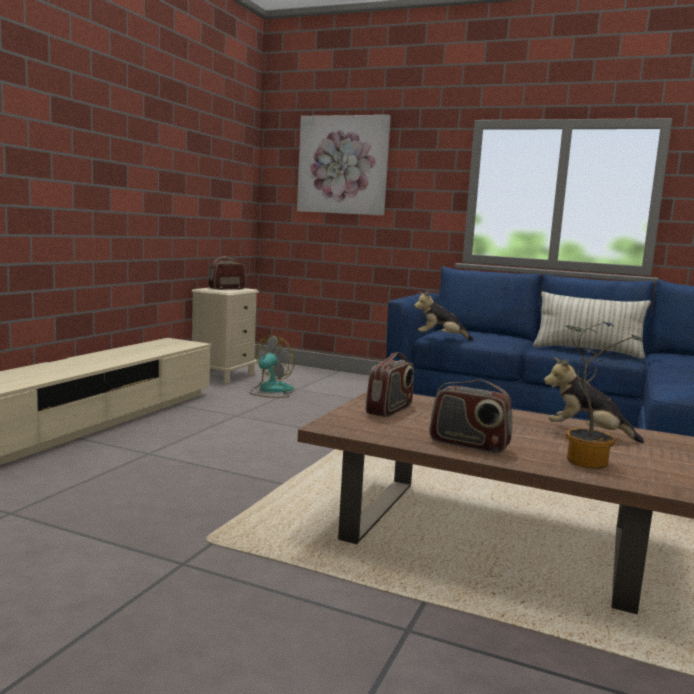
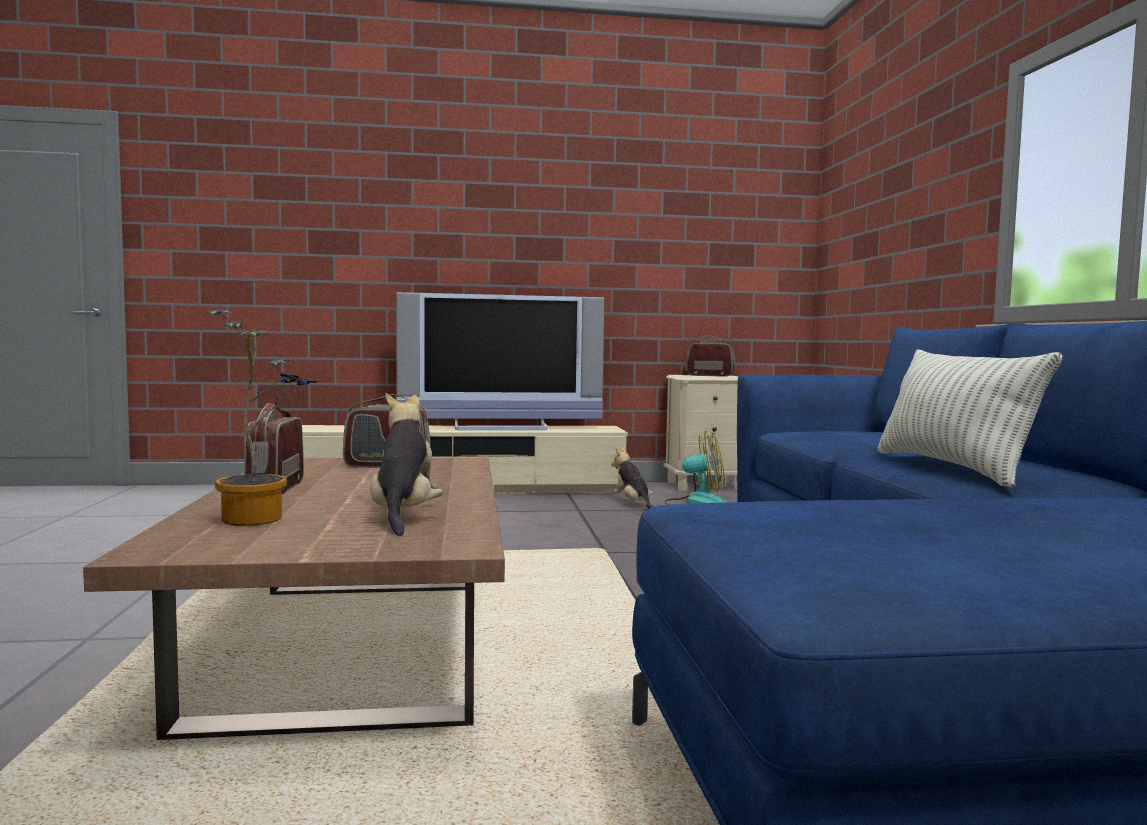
camera: 60 degrees right, 5 degrees down
picture [297,115,391,216] -> none
plush toy [414,291,474,341] -> plush toy moved to [611,448,654,509]
none -> television [396,292,604,430]

